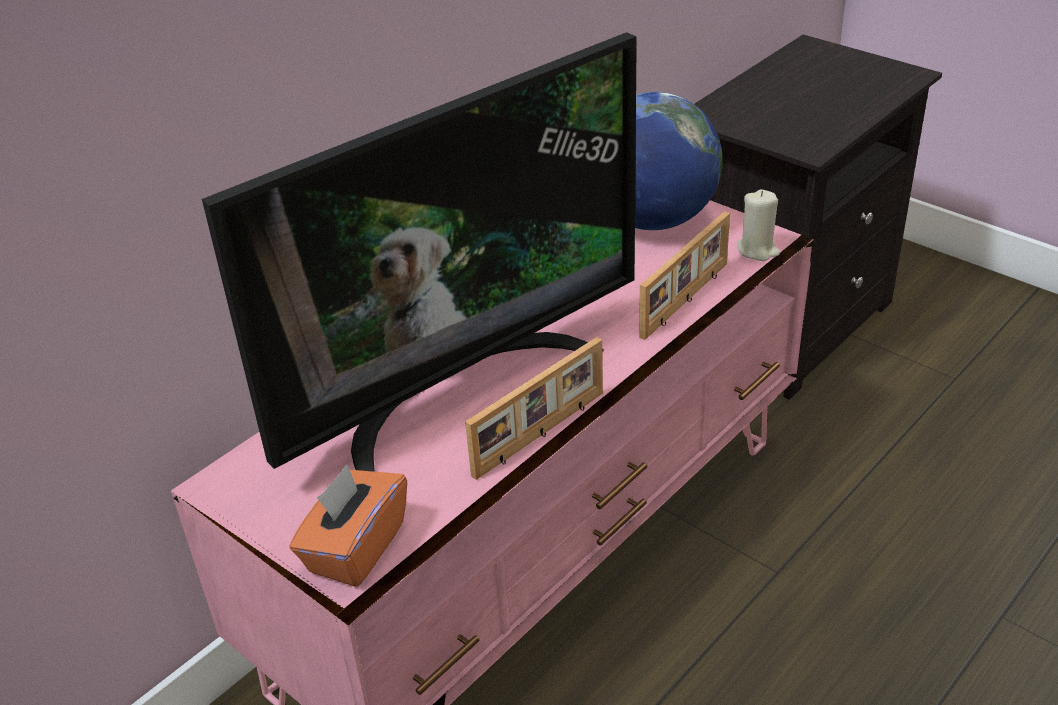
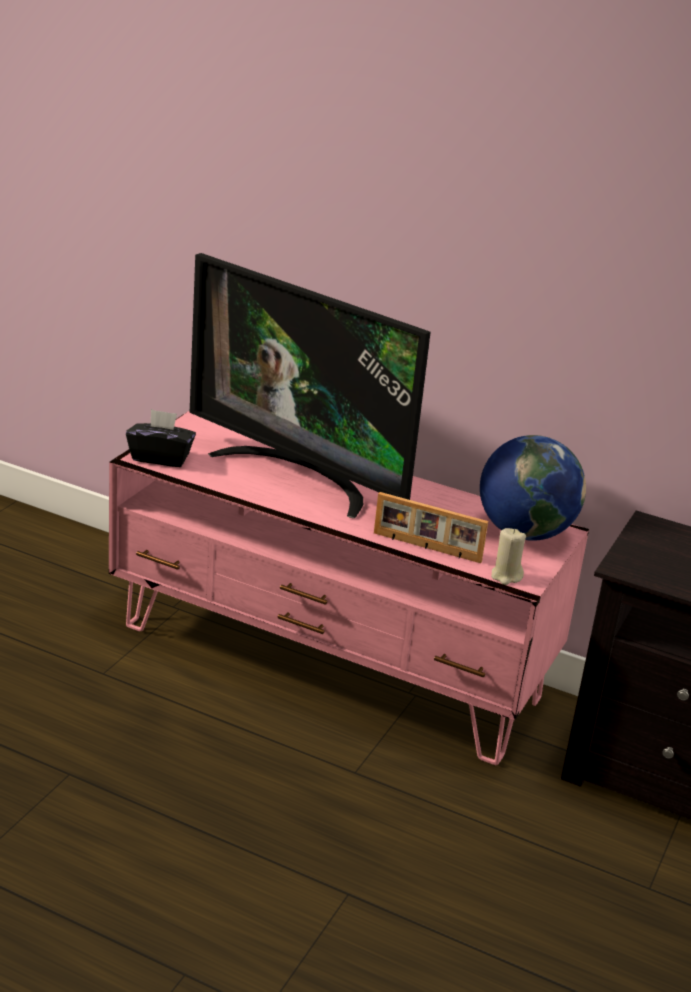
camera: 70 degrees right, 10 degrees down
orange tissue box [289,464,407,587] -> black tissue box [126,409,196,467]
picture frame [465,337,603,480] -> none

